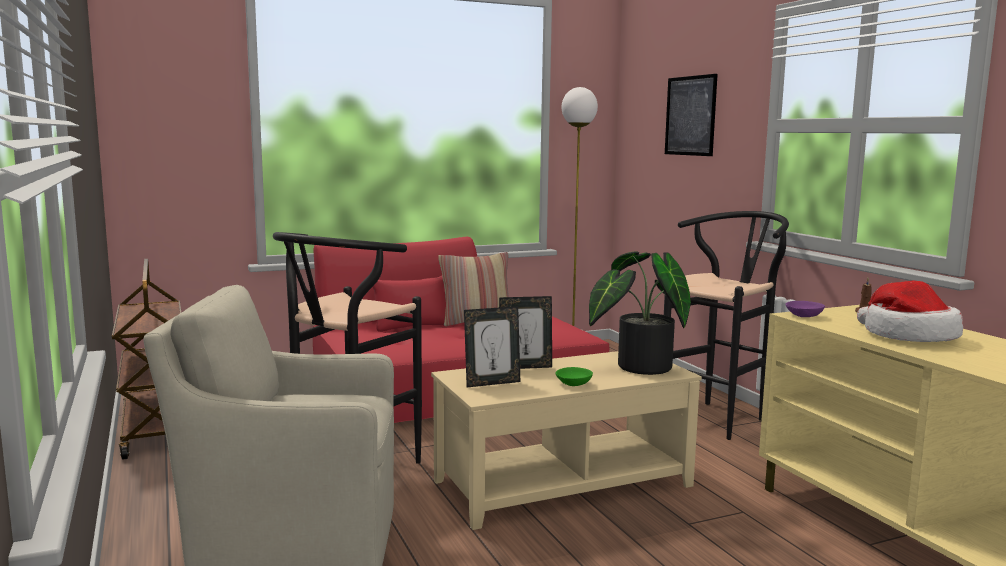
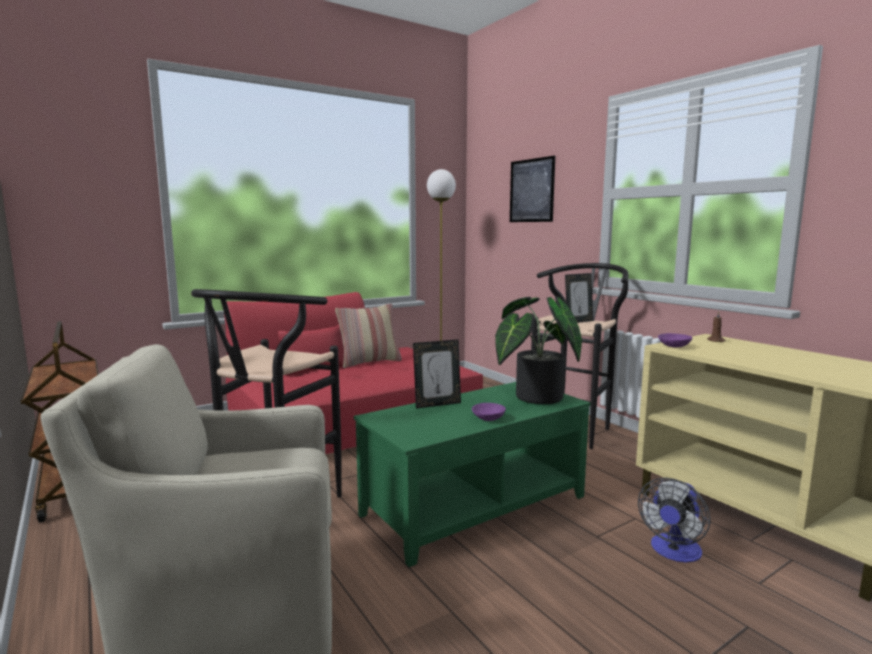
camera: 10 degrees left, 0 degrees up
beige coffee table [431,351,702,530] -> green coffee table [354,382,591,567]
picture frame [464,306,520,387] -> picture frame moved to [565,273,593,323]
green bowl [555,367,593,386] -> purple bowl [472,403,506,421]
hat [857,281,963,342] -> none
none -> fan [638,478,711,563]

